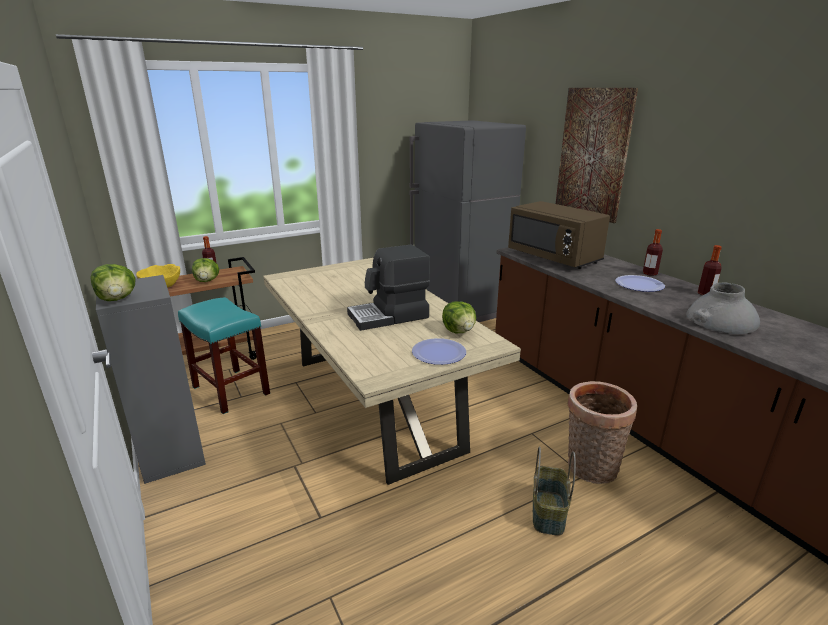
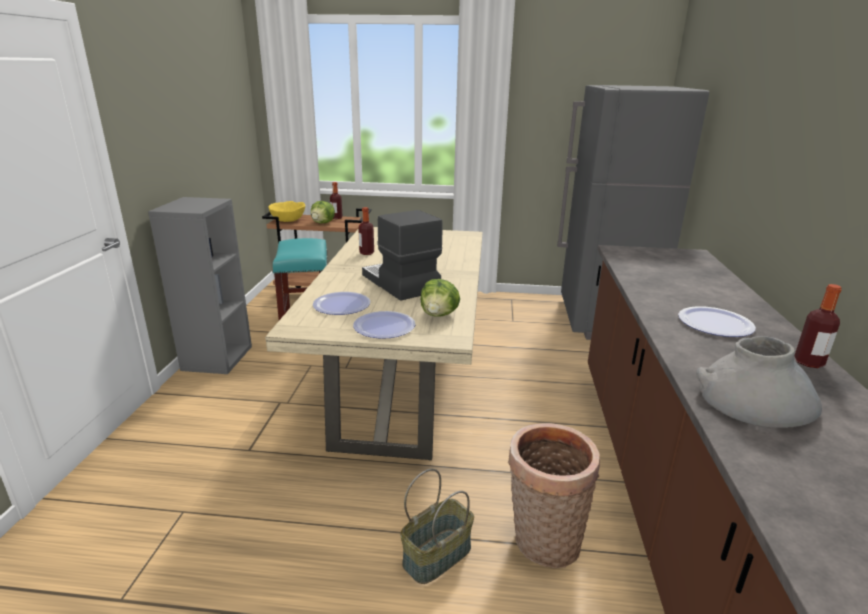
camera: 35 degrees right, 0 degrees up
lettuce [90,264,136,301] -> none
coffee machine [347,245,430,331] -> coffee machine turned 45 degrees clockwise [362,210,443,301]
brown microwave [508,201,610,269] -> none
picture [556,88,638,223] -> none
bottle [643,229,663,276] -> bottle moved to [358,207,374,255]
none -> plate [313,292,370,315]

